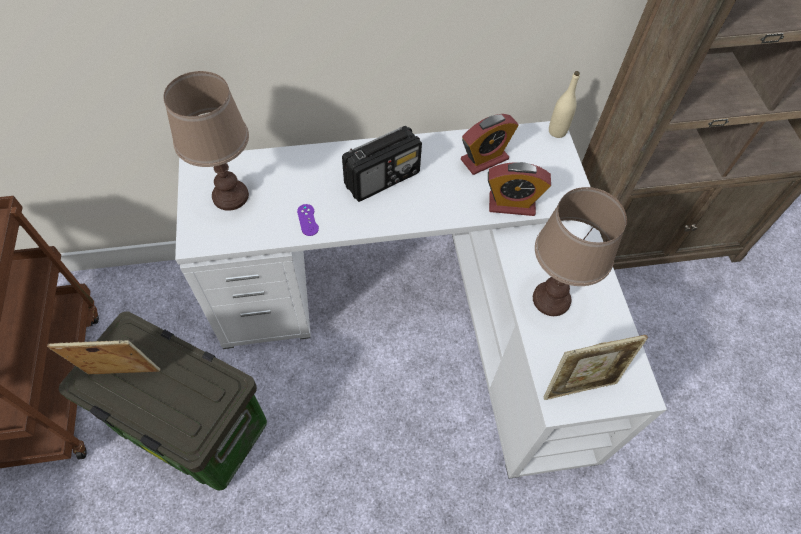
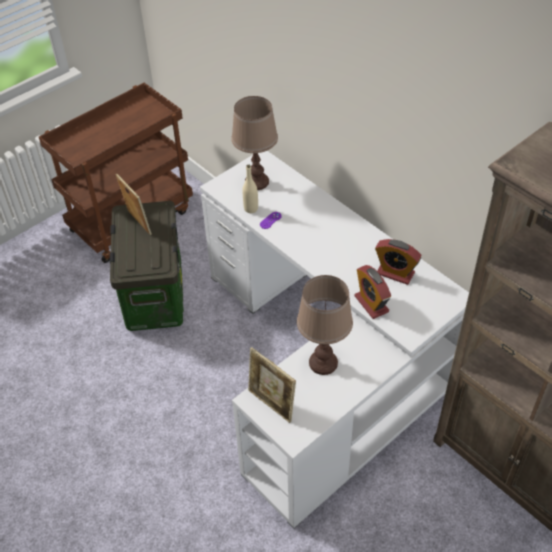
camera: 60 degrees right, 10 degrees down
radio [342,126,422,202] -> none
beige bottle [549,71,580,138] -> beige bottle moved to [242,165,258,213]

